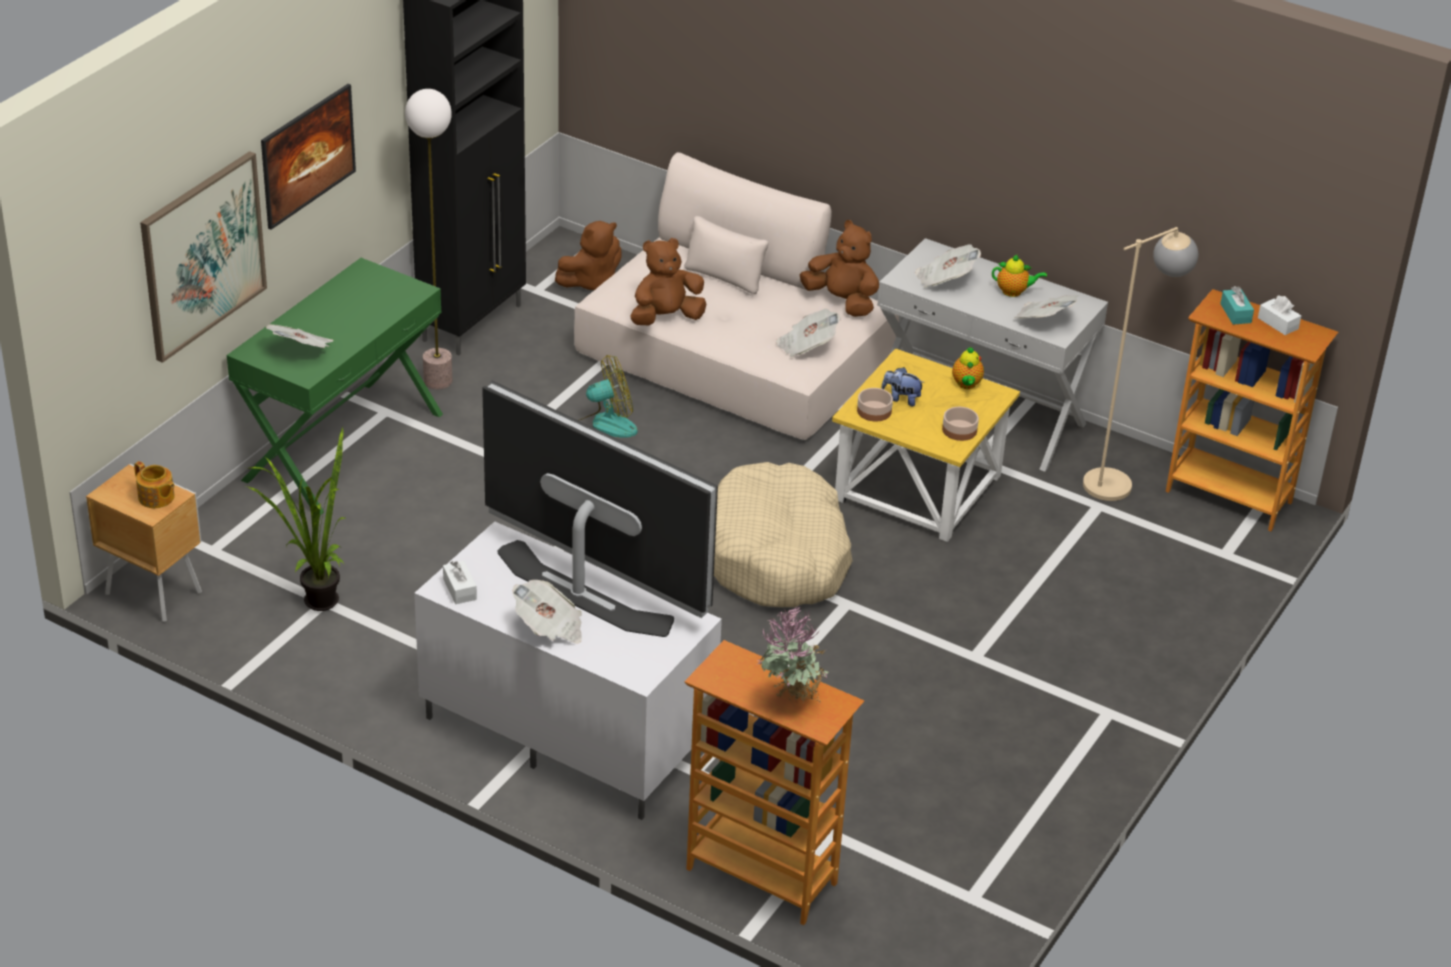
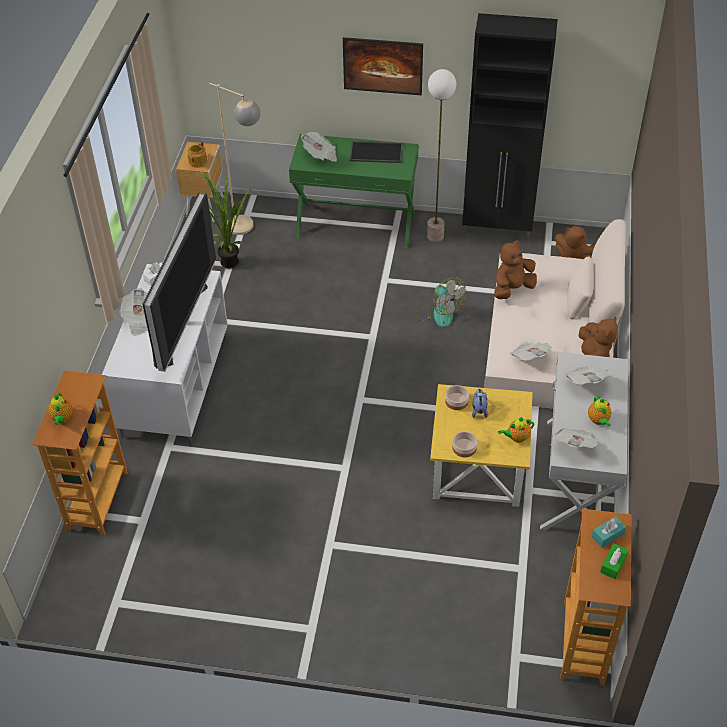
camera: 70 degrees right, 10 degrees up
picture [140,151,267,363] -> none
brown plush toy [631,238,706,325] -> brown plush toy turned 75 degrees counterclockwise [494,240,537,299]
beige dog bed [714,462,853,607] -> none
potted plant [756,606,828,704] -> teapot [48,391,73,425]
beige floor lamp [1083,227,1198,501] -> beige floor lamp moved to [209,83,260,235]
white tissue box [1258,296,1301,335] -> green tissue box [600,543,628,579]
none -> tray [349,141,403,163]

